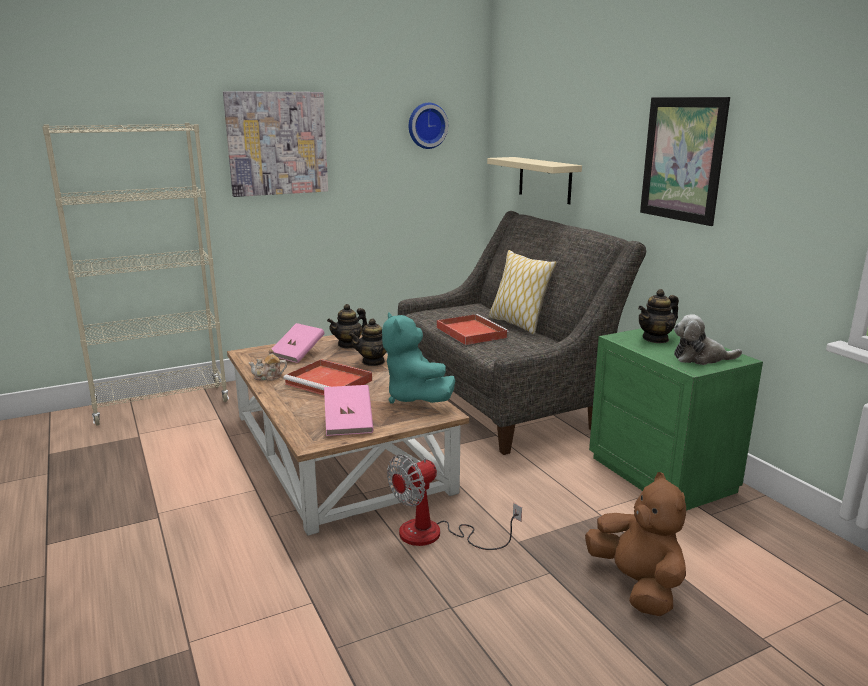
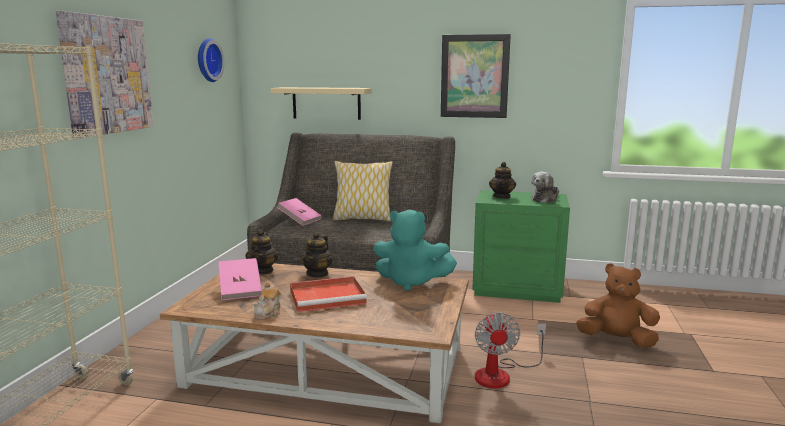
camera: 50 degrees left, 5 degrees down
pink book [324,385,374,436] -> pink book moved to [277,198,322,226]
red tray [437,314,509,345] -> none

